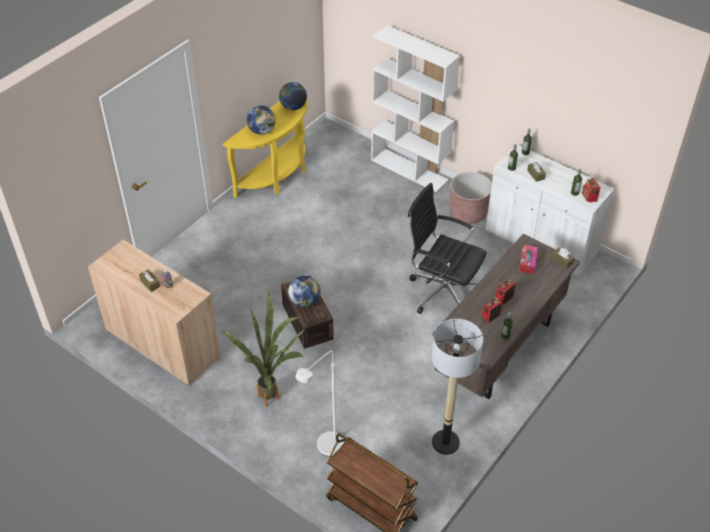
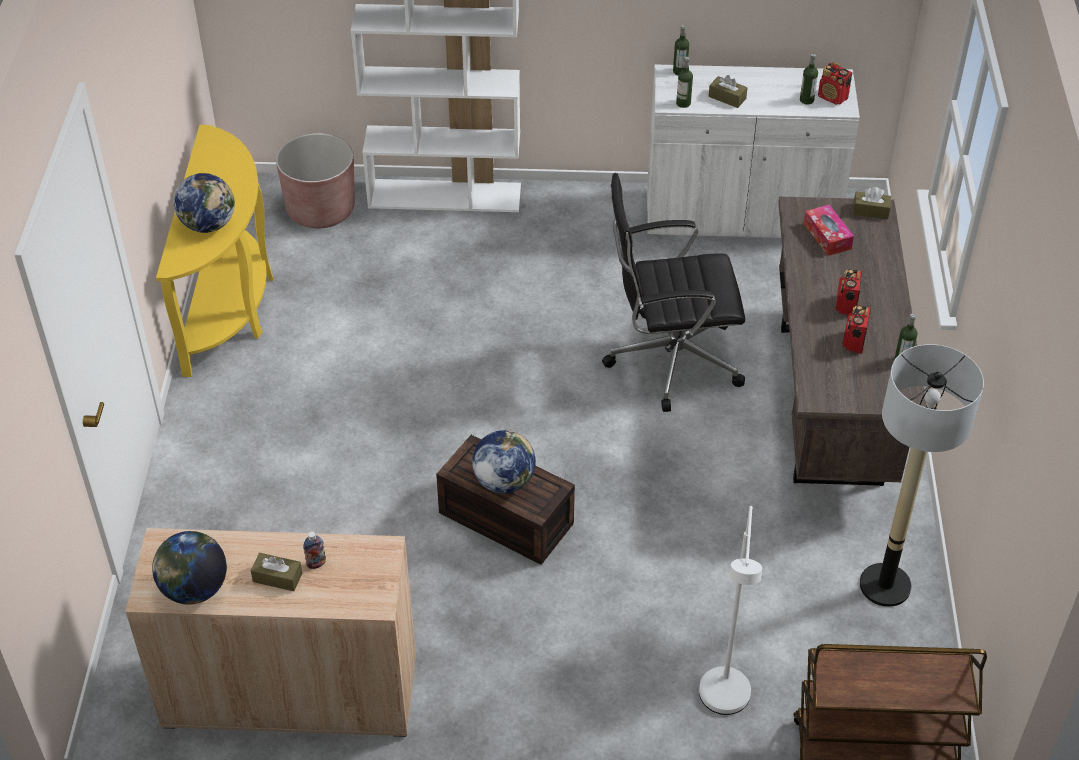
camera: 35 degrees left, 0 degrees up
potted plant [222,292,306,406] -> none
globe [279,82,307,110] -> globe moved to [152,531,227,604]
brown planter [450,172,492,224] -> brown planter moved to [276,133,355,228]

